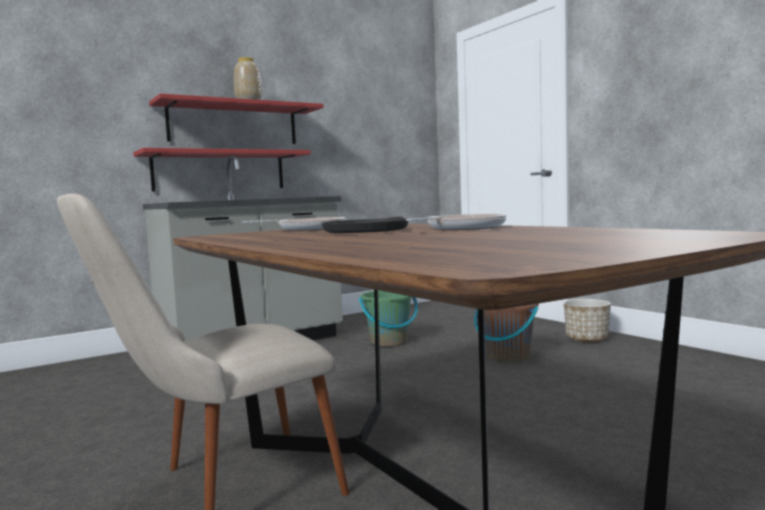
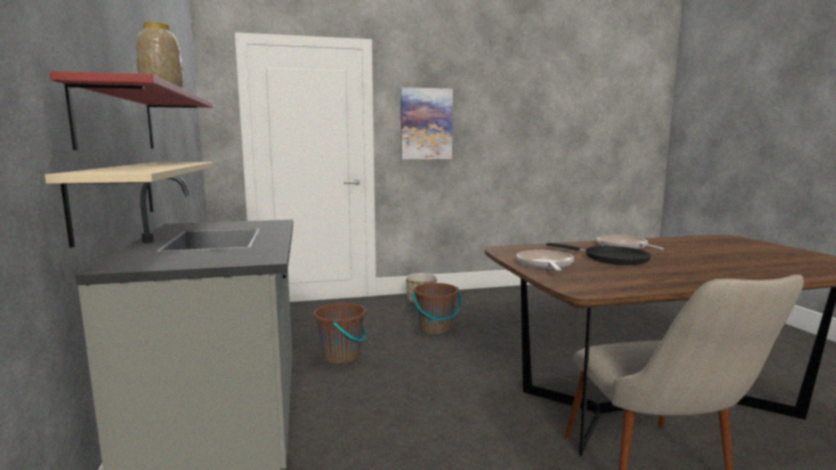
camera: 70 degrees left, 5 degrees up
red shelf [133,148,311,191] -> beige shelf [45,162,213,248]
green bucket [359,290,418,347] -> brown bucket [313,303,366,364]
none -> picture [401,87,453,159]

